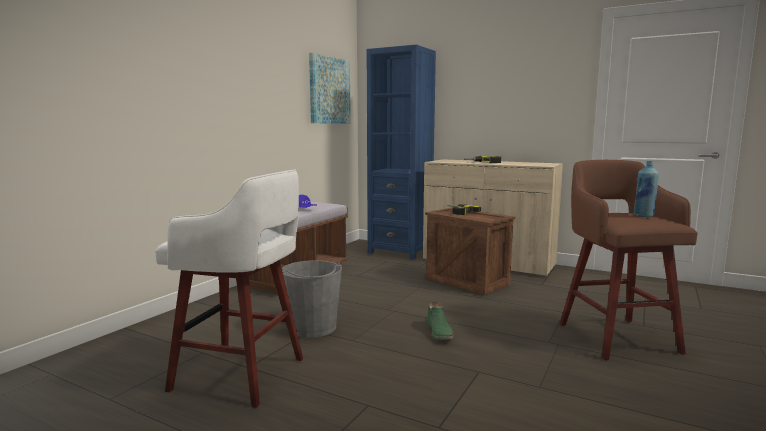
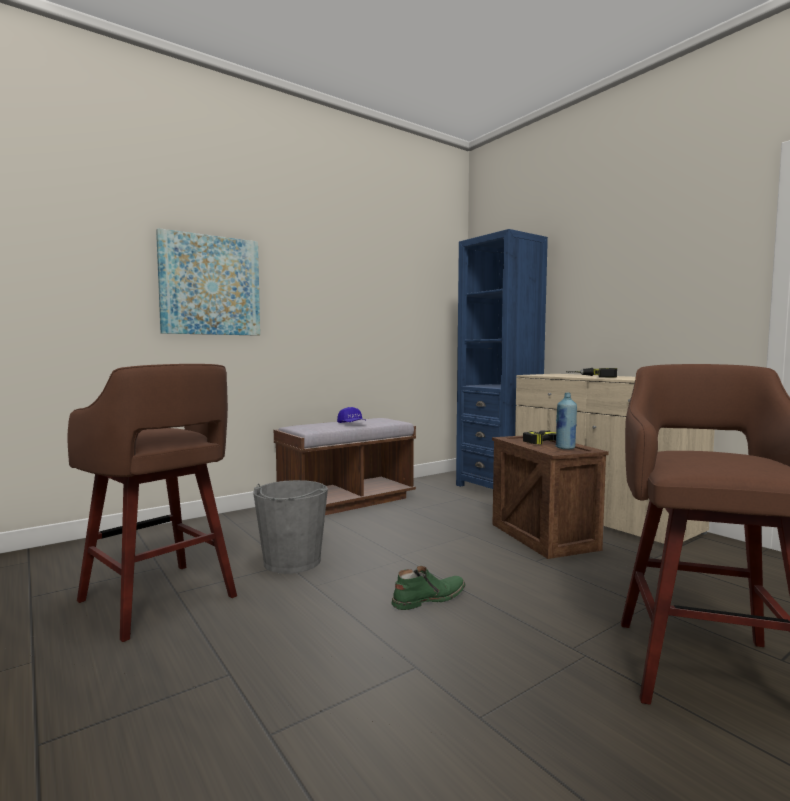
camera: 25 degrees right, 5 degrees down
white stool [155,170,303,408] -> brown stool [68,364,237,642]
picture [309,53,351,124] -> picture moved to [156,228,260,336]
green boot [427,302,454,340] -> green boot turned 135 degrees counterclockwise [391,566,465,610]
blue bottle [633,161,659,217] -> blue bottle moved to [556,393,577,449]

